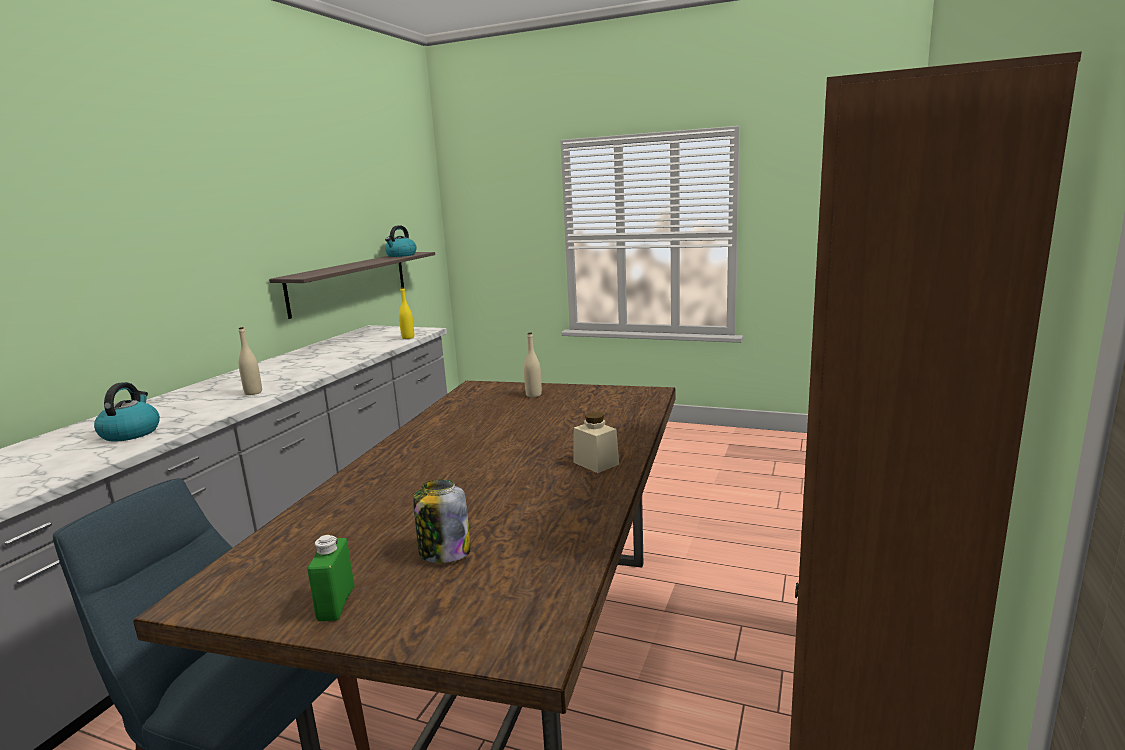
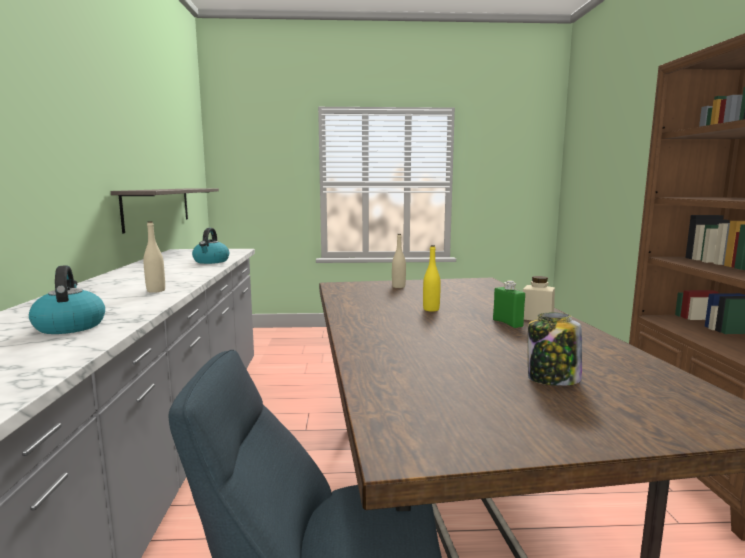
camera: 25 degrees left, 5 degrees down
green bottle [307,535,355,621] -> green bottle moved to [493,281,525,328]
kettle [385,225,417,257] -> kettle moved to [192,228,229,264]
yellow bottle [399,287,414,339] -> yellow bottle moved to [423,245,441,312]

